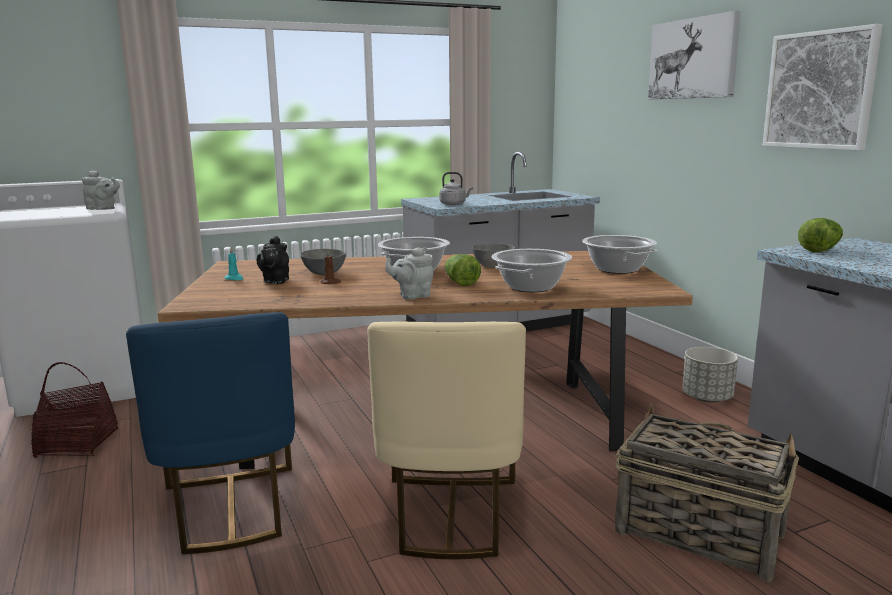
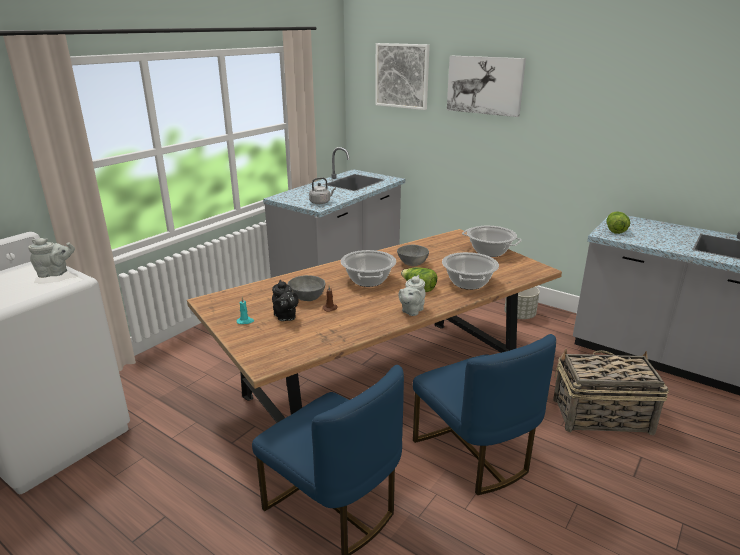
camera: 30 degrees left, 10 degrees up
basket [31,362,118,458] -> none
beige chair [367,322,526,559] -> blue chair [413,334,556,495]
picture [763,24,883,151] -> picture moved to [375,43,430,110]

